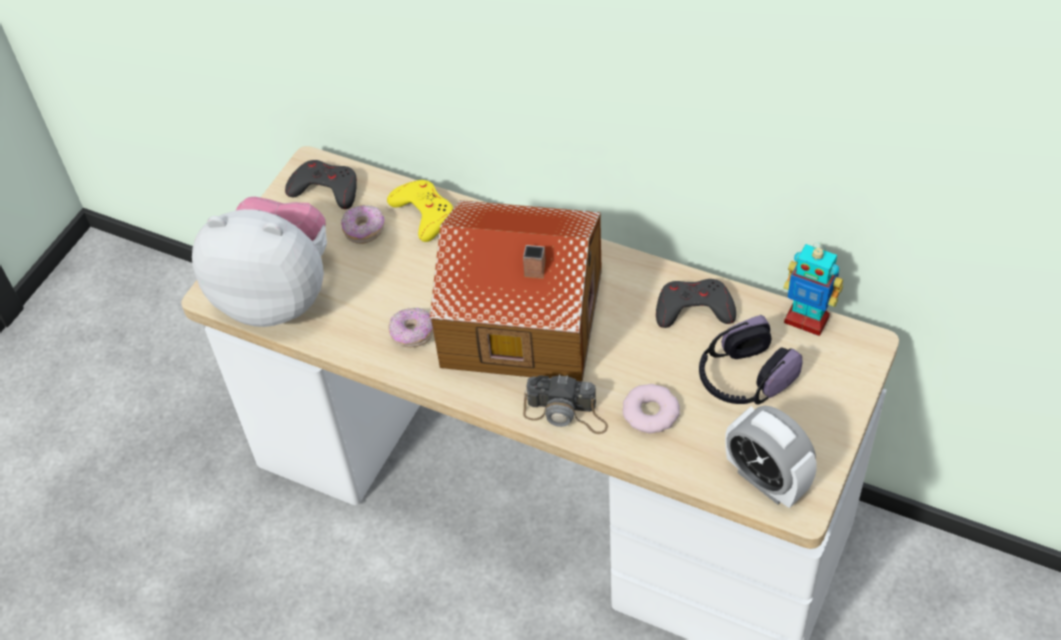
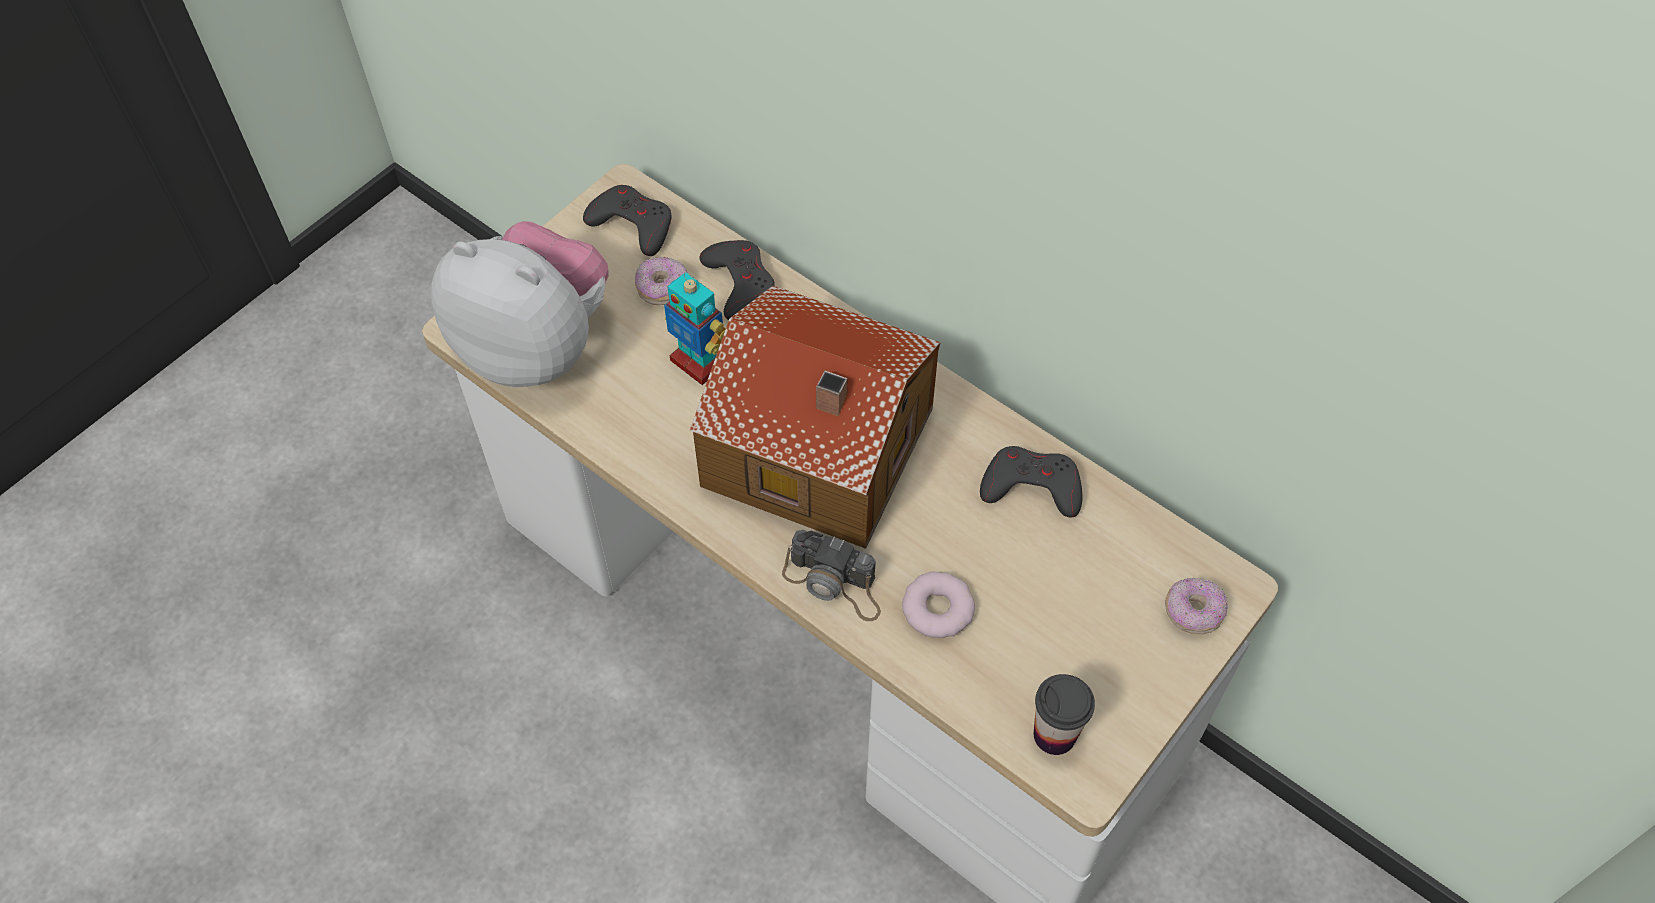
camera: 10 degrees right, 5 degrees up
yellow game controller [387,180,453,242] -> grey game controller [699,240,775,320]
donut [388,308,433,347] -> donut moved to [1165,577,1228,634]
headphones [699,315,803,405] -> none
alarm clock [725,406,817,508] -> cup [1034,674,1095,755]
toy robot [783,243,843,336] -> toy robot moved to [664,272,725,385]

